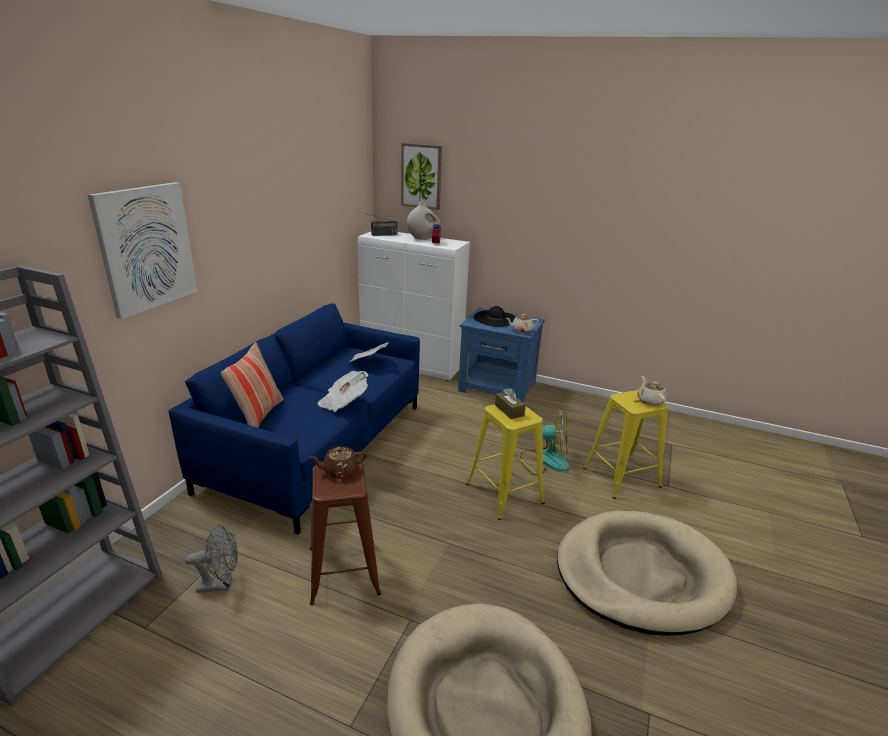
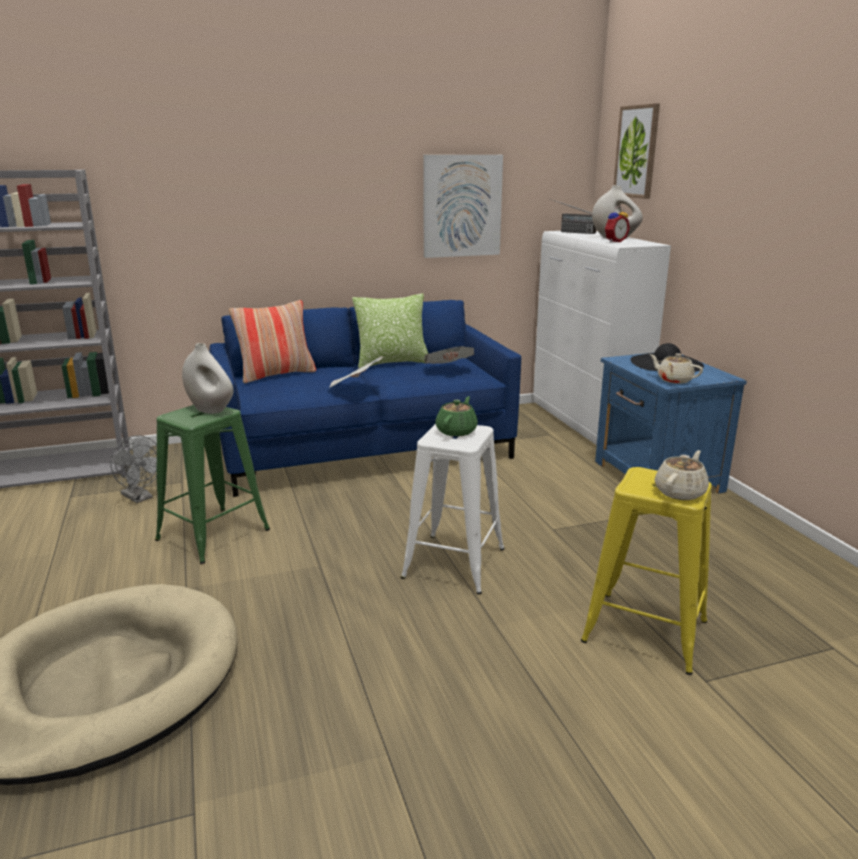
camera: 50 degrees right, 5 degrees down
picture [88,182,198,319] -> picture moved to [423,155,503,258]
brown teapot [309,446,367,478] -> white vase [182,343,234,414]
brown stool [310,462,381,605] -> green stool [155,405,270,564]
yellow stool [466,405,545,520] -> white stool [401,424,505,594]
brown tissue box [495,388,526,419] -> green teapot [435,396,478,436]
fan [520,407,569,476] -> none
beige dog bed [557,511,737,636] -> none
none -> pillow [352,293,428,368]

